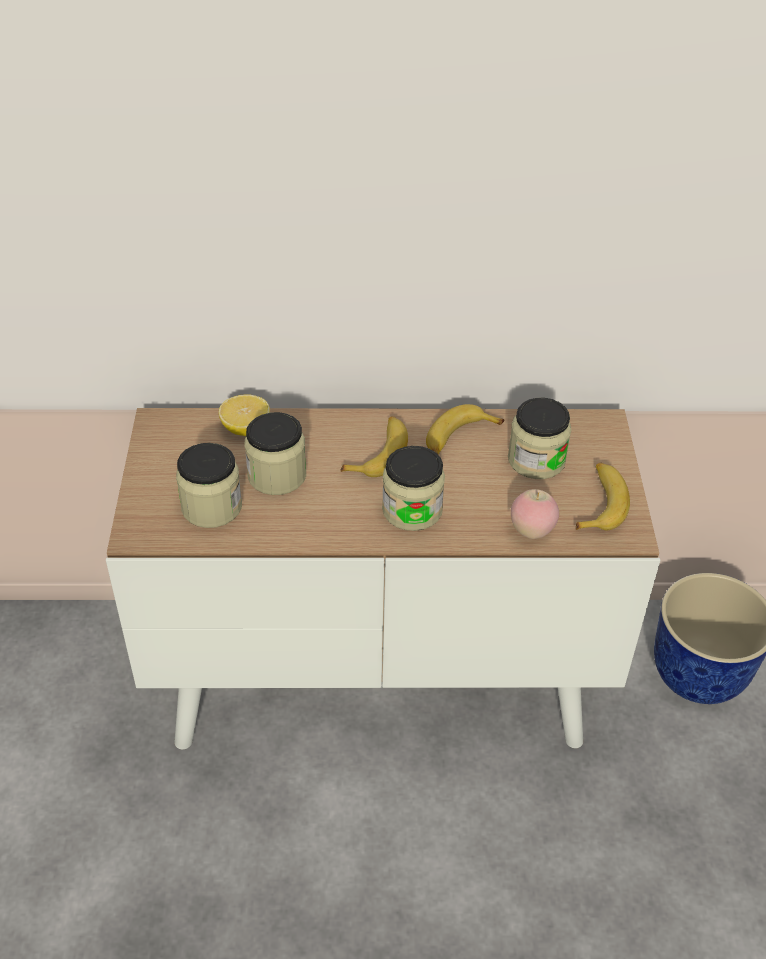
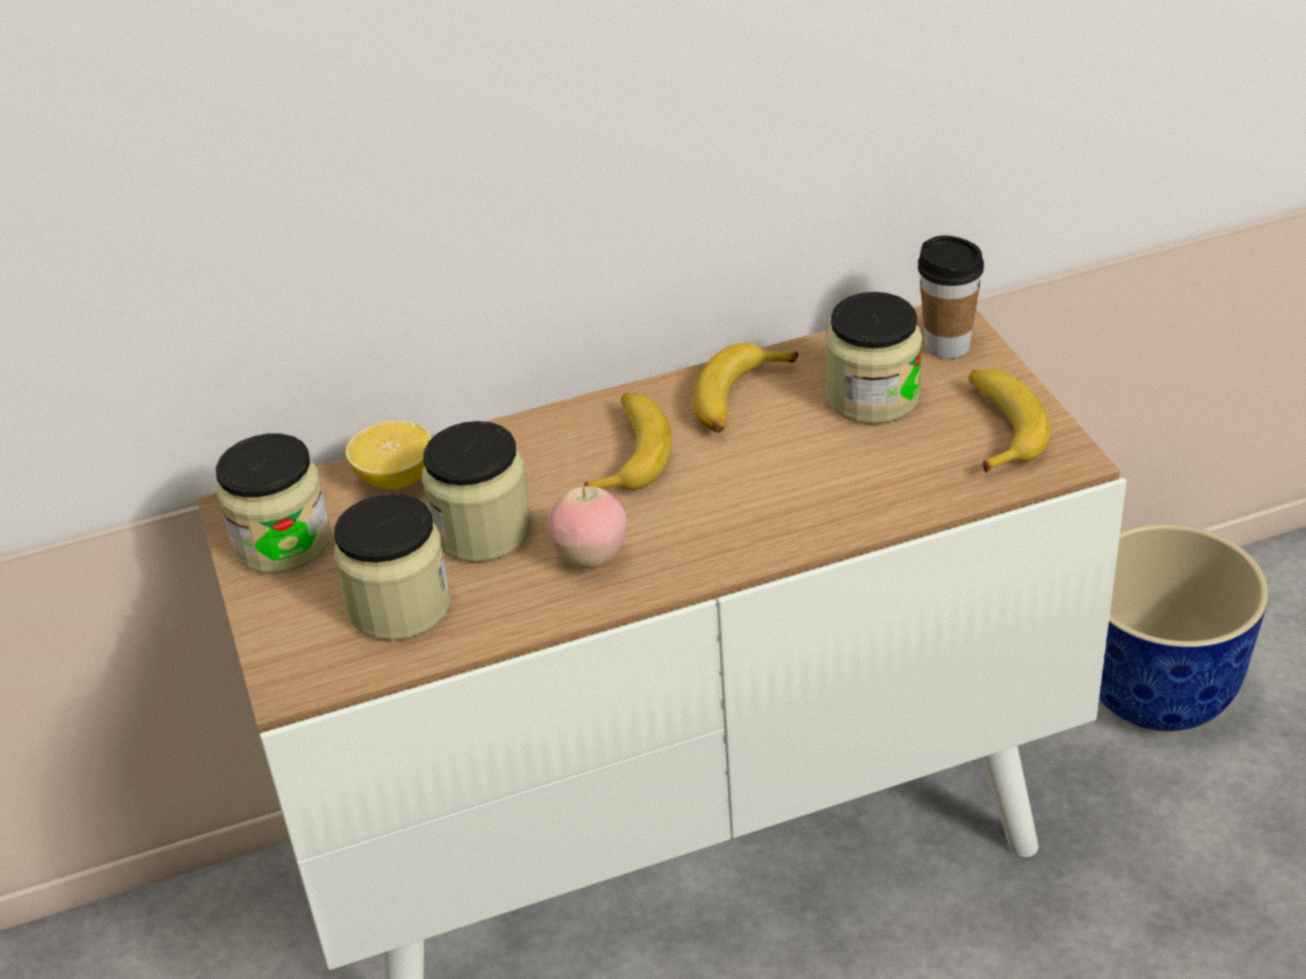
camera: 15 degrees left, 5 degrees down
jar [382,446,445,531] -> jar moved to [216,434,332,574]
apple [511,489,559,539] -> apple moved to [547,486,627,569]
none -> cup [918,236,984,359]

